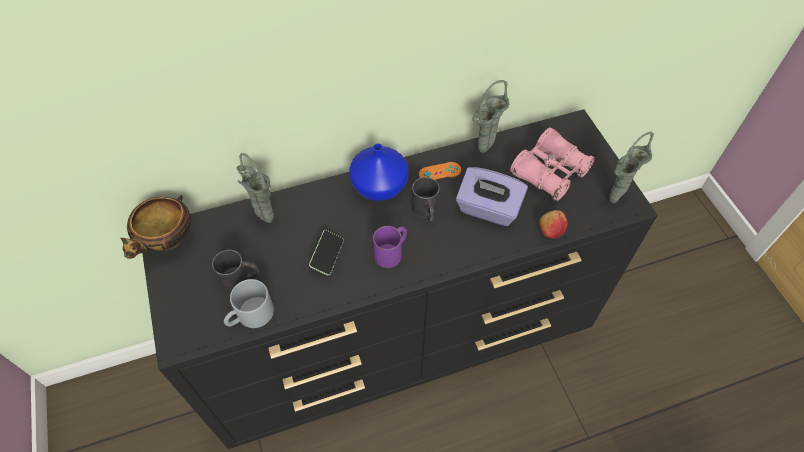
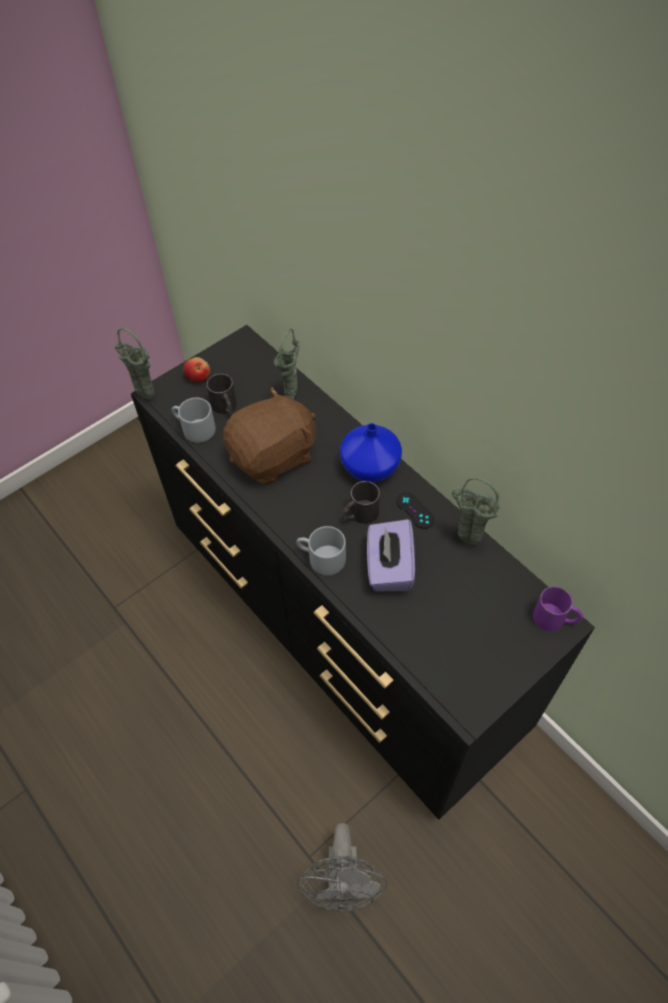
camera: 70 degrees right, 0 degrees up
bowl [120,195,191,259] -> none
phone [309,230,344,276] -> brown plush toy [223,387,316,484]
purple mug [373,226,407,268] -> purple mug moved to [533,586,583,631]
orange game controller [419,162,461,180] -> black game controller [396,492,435,529]
pink binoculars [510,128,595,201] -> none
apple [539,210,568,239] -> apple moved to [183,357,210,383]
green vase [609,132,654,203] -> green vase moved to [115,328,154,400]
none -> grey mug [296,526,346,575]
none -> grey fan [297,823,388,912]

